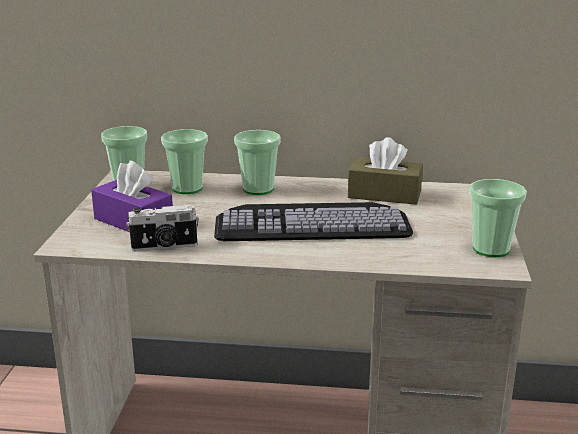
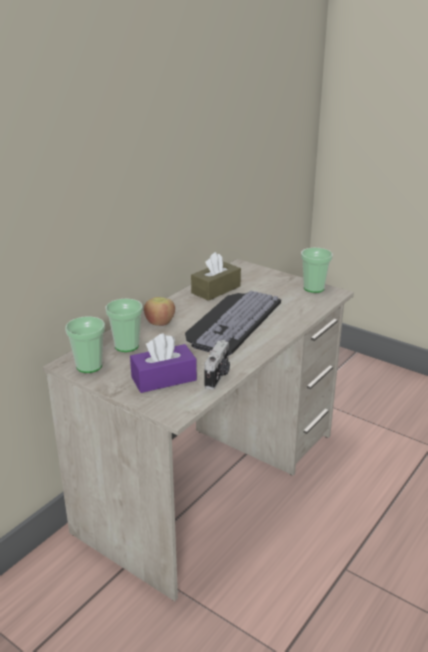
camera: 60 degrees left, 5 degrees up
cup [234,130,281,195] -> apple [144,297,175,326]

